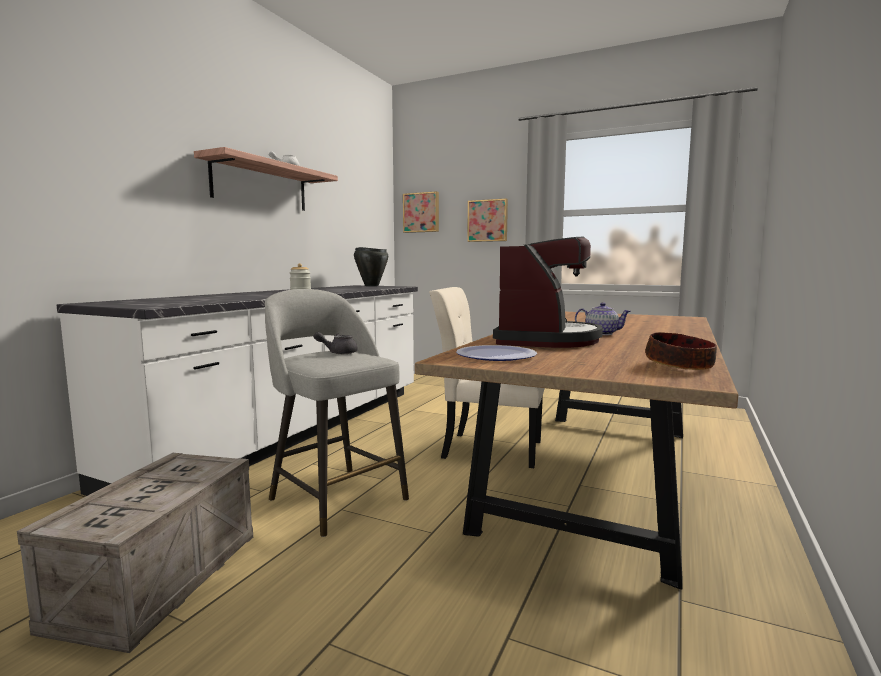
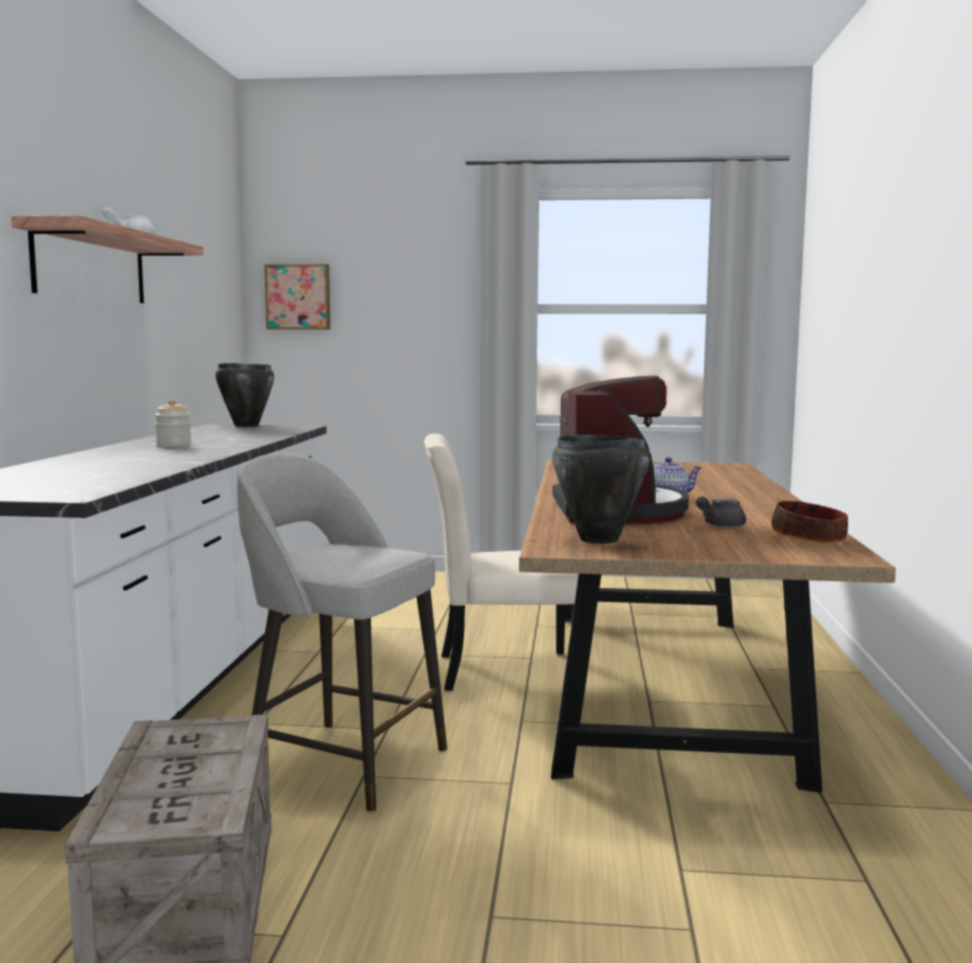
camera: 20 degrees left, 0 degrees up
grey teapot [313,332,358,354] -> grey teapot moved to [696,496,746,527]
plate [456,345,537,361] -> black cooking pot [552,434,651,544]
picture [467,199,508,242] -> none

